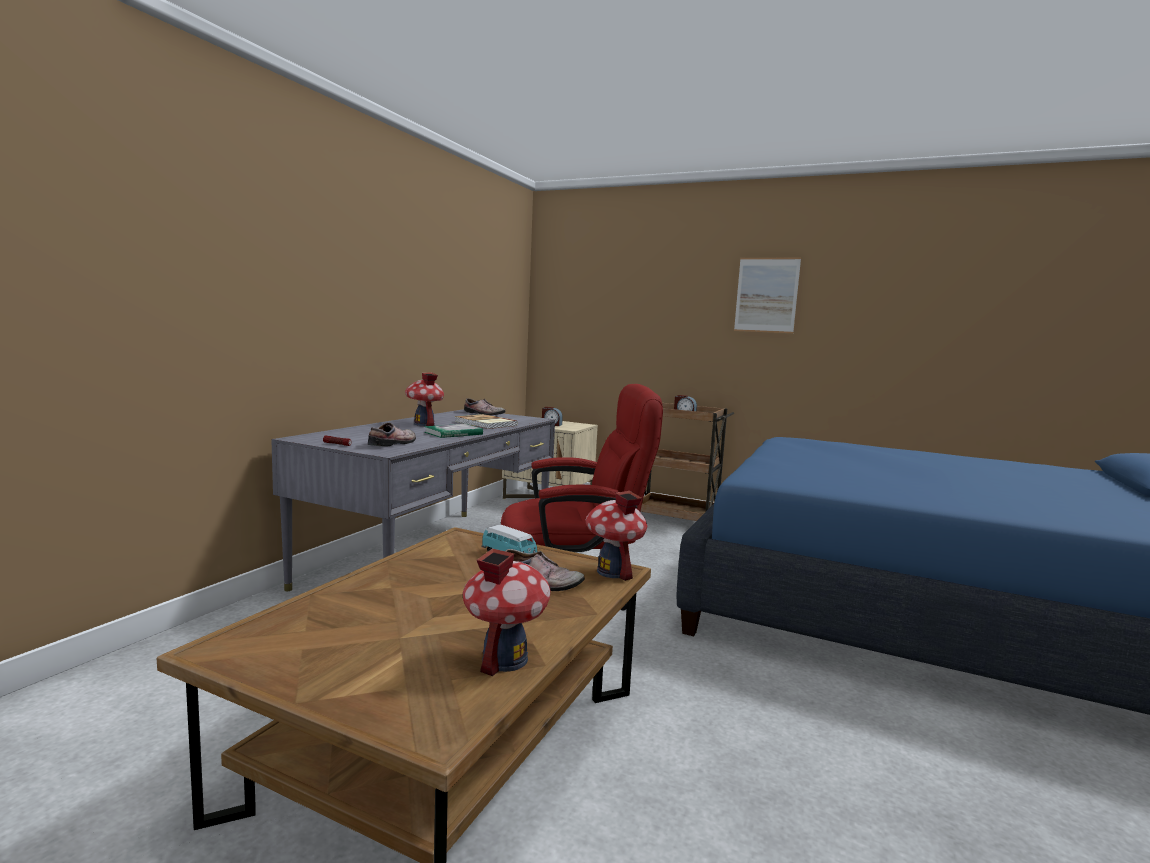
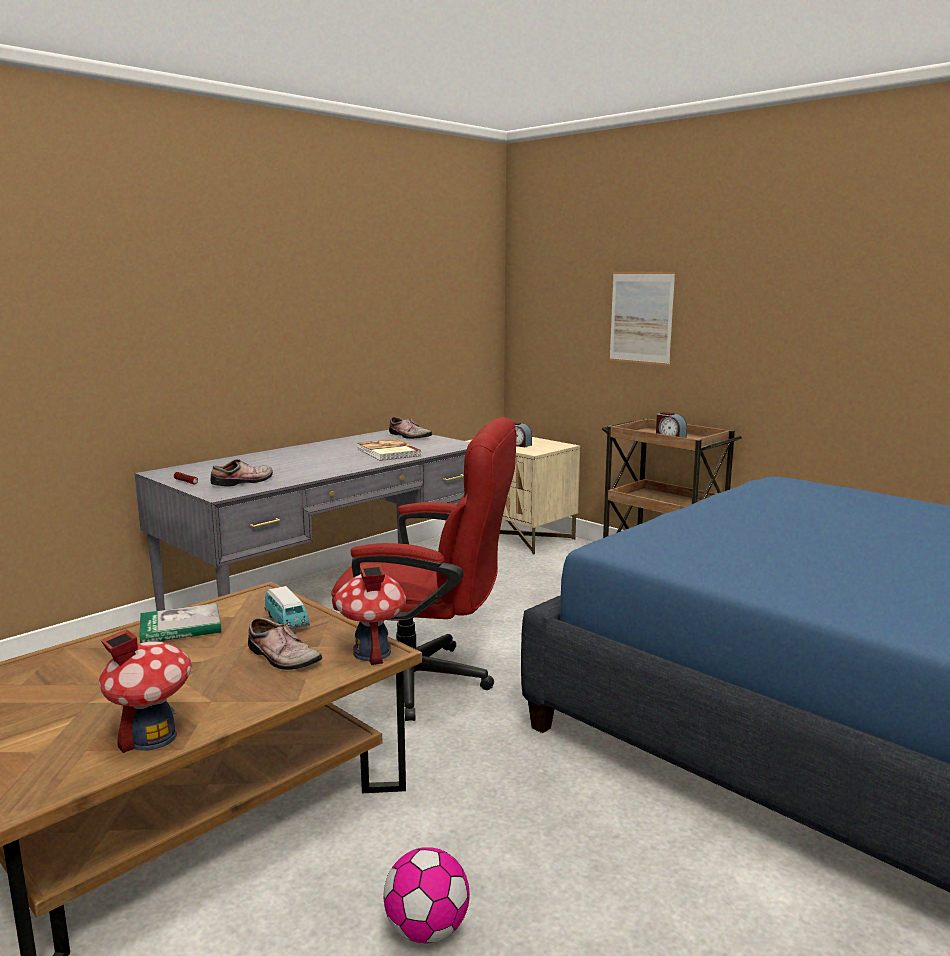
camera: 20 degrees right, 5 degrees up
toy house [405,373,444,426] -> none
book [424,424,483,438] -> book moved to [139,603,221,643]
picture [734,258,801,333] -> picture moved to [609,272,675,366]
none -> football [383,847,470,944]

